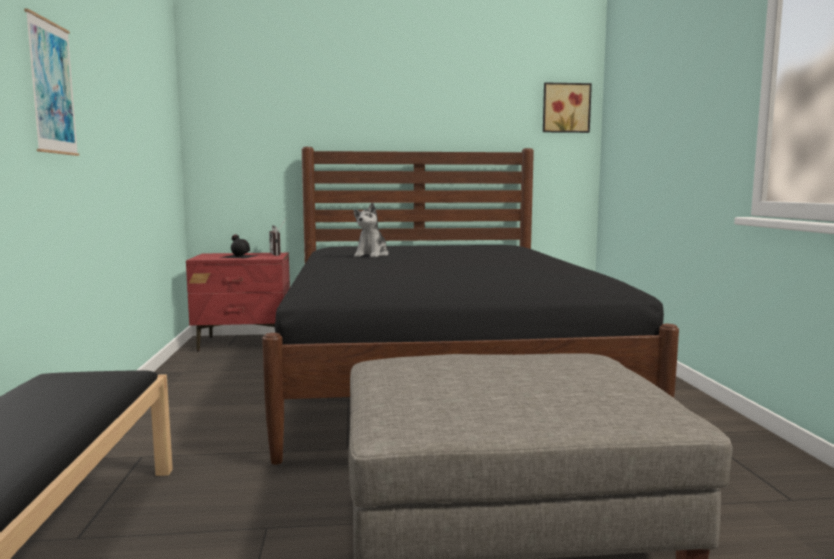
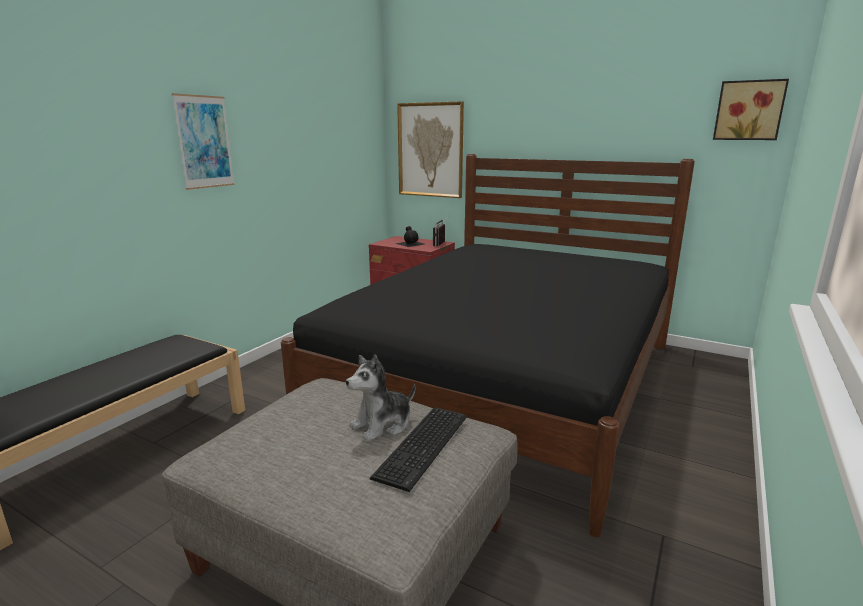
camera: 35 degrees right, 10 degrees up
plush toy [353,202,389,257] -> plush toy moved to [346,355,416,442]
none -> keyboard [370,407,467,492]
none -> picture [397,101,464,198]

